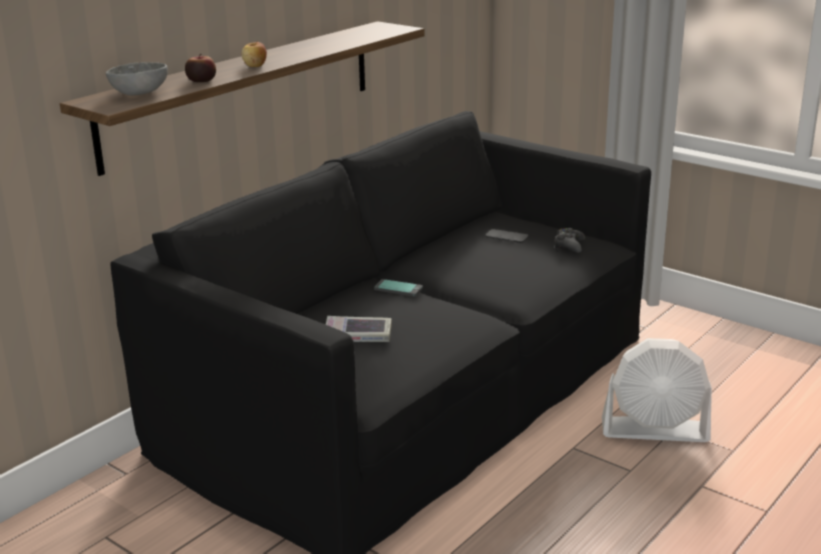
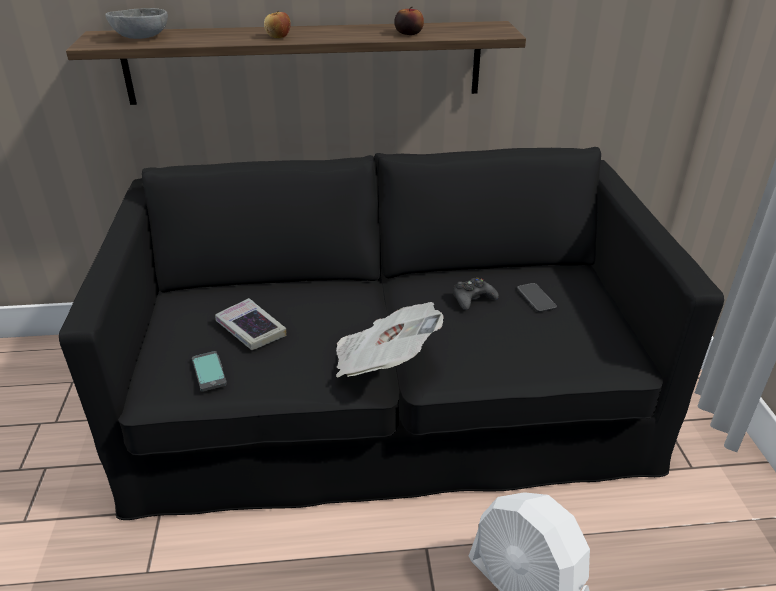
camera: 45 degrees right, 10 degrees up
apple [185,54,216,82] -> apple moved to [394,7,424,35]
phone [374,279,423,296] -> phone moved to [192,351,227,392]
black game controller [554,228,585,253] -> black game controller moved to [453,277,499,310]
none -> newspaper [336,302,444,377]

